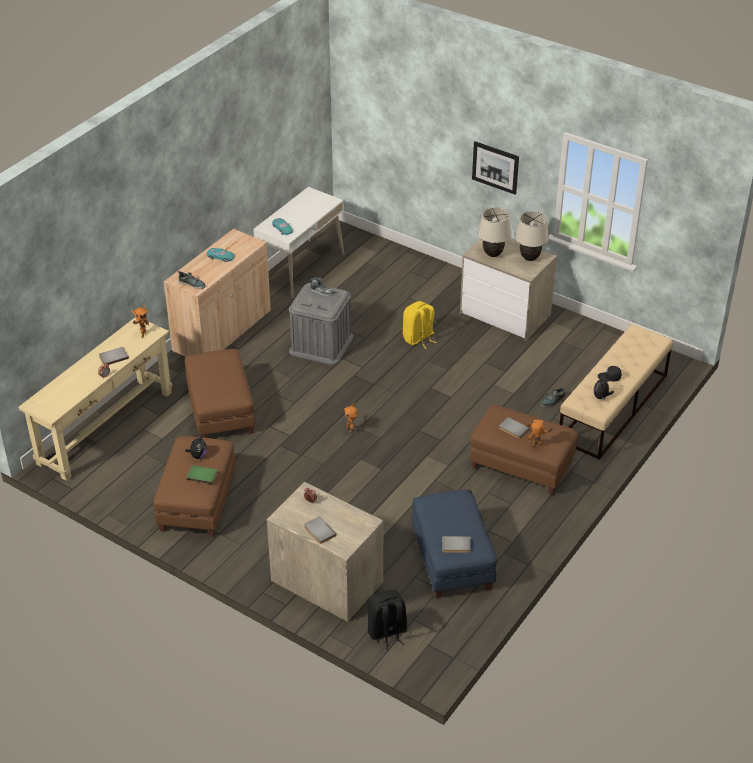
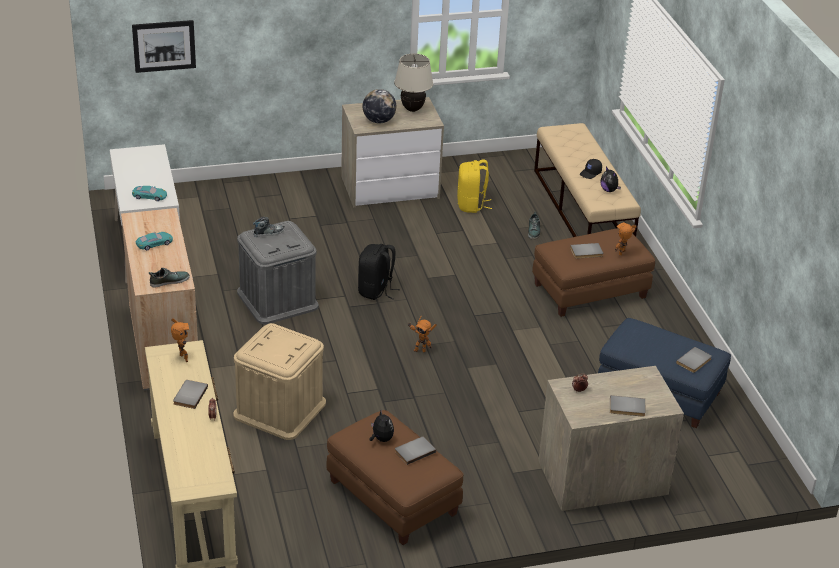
camera: 50 degrees left, 5 degrees down
brown ottoman [185,349,255,438] -> beige storage box [233,323,326,440]
green book [186,465,218,484] -> grey book [395,437,436,465]
black backpack [368,590,407,650] -> black backpack moved to [358,244,400,300]
yellow backpack [403,301,437,349] -> yellow backpack moved to [457,159,492,213]
picture [472,141,519,195] -> picture moved to [132,20,196,73]
beige table lamp [477,207,512,257] -> globe [362,89,396,123]

